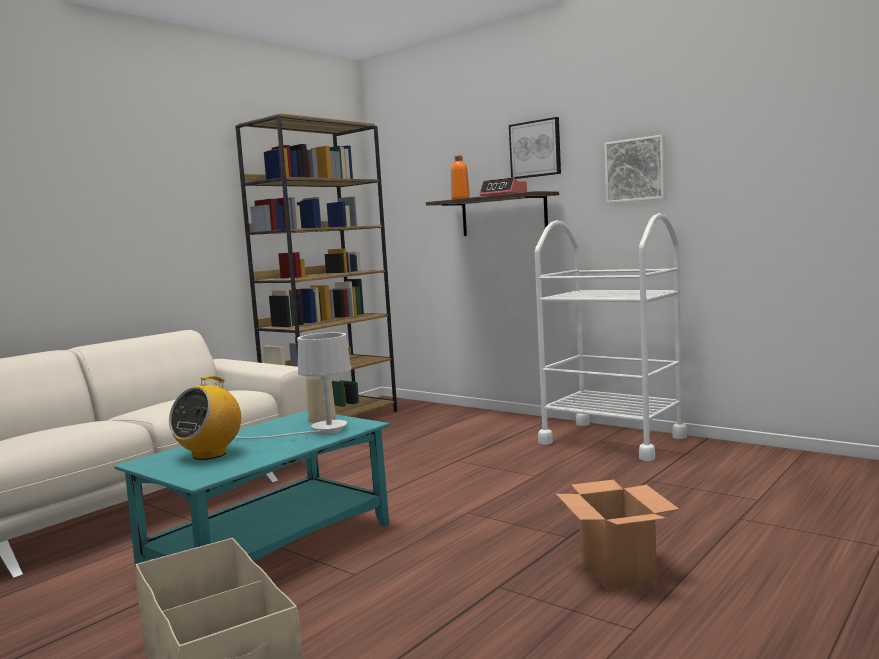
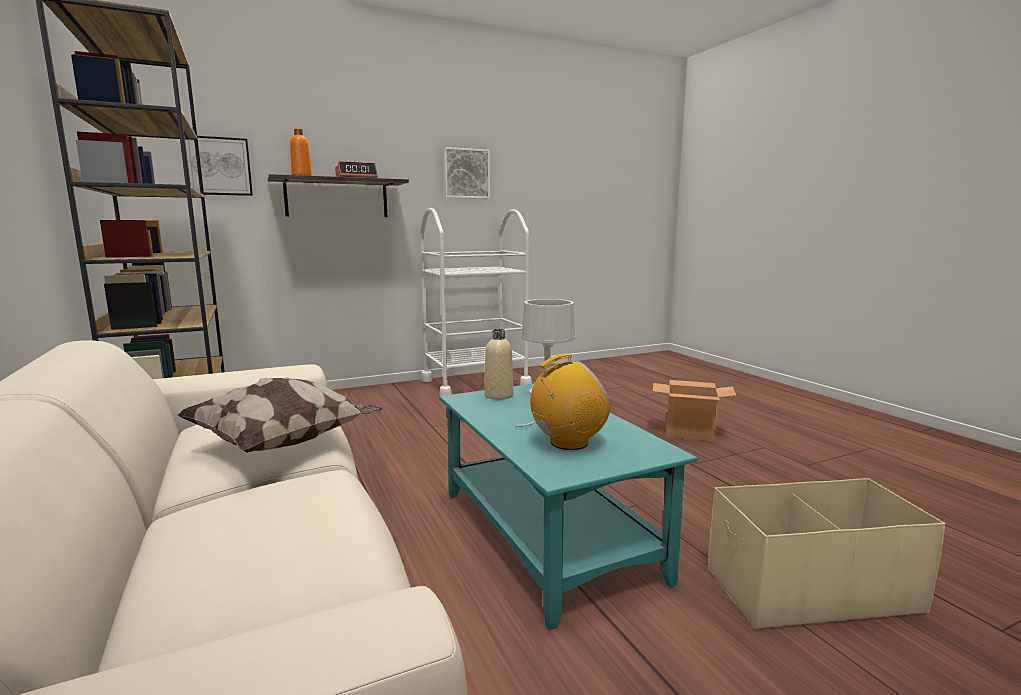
camera: 65 degrees left, 5 degrees up
radio [169,376,241,460] -> radio turned 75 degrees counterclockwise [530,353,612,450]
picture [509,117,561,179] -> picture moved to [185,136,253,196]
none -> pillow [178,378,383,453]

